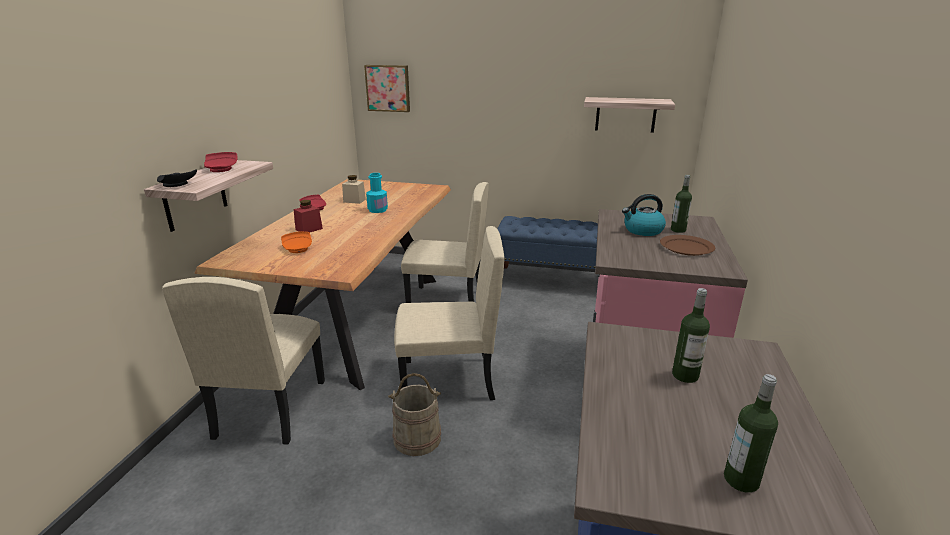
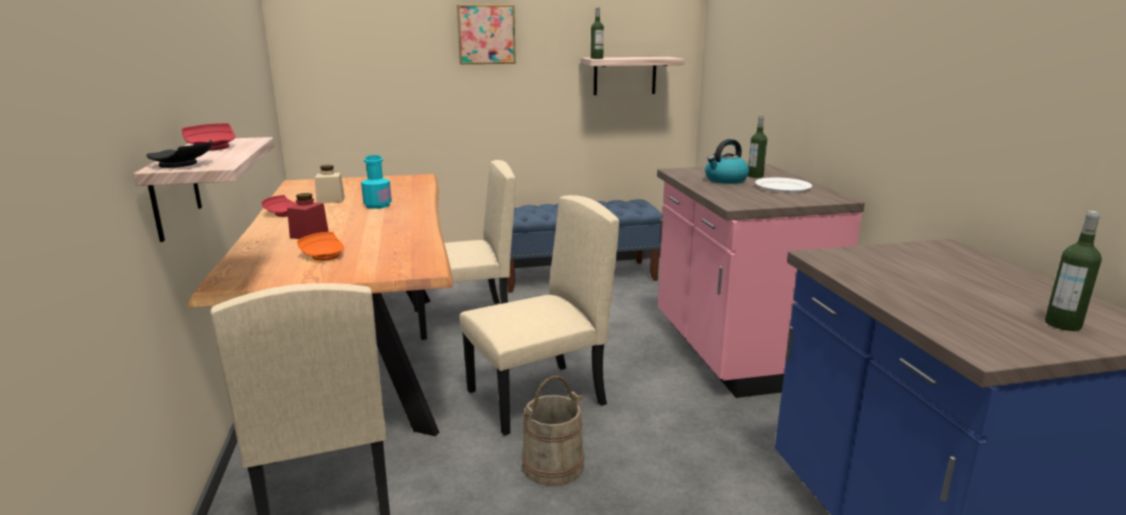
camera: 25 degrees left, 5 degrees down
picture [364,65,410,112] -> picture moved to [457,4,516,64]
brown plate [660,235,715,256] -> white plate [755,177,812,193]
bottle [672,288,710,383] -> bottle moved to [591,7,604,59]

